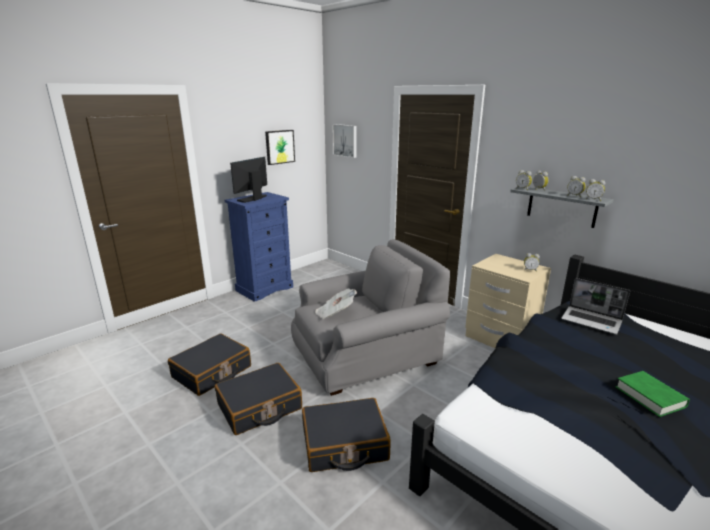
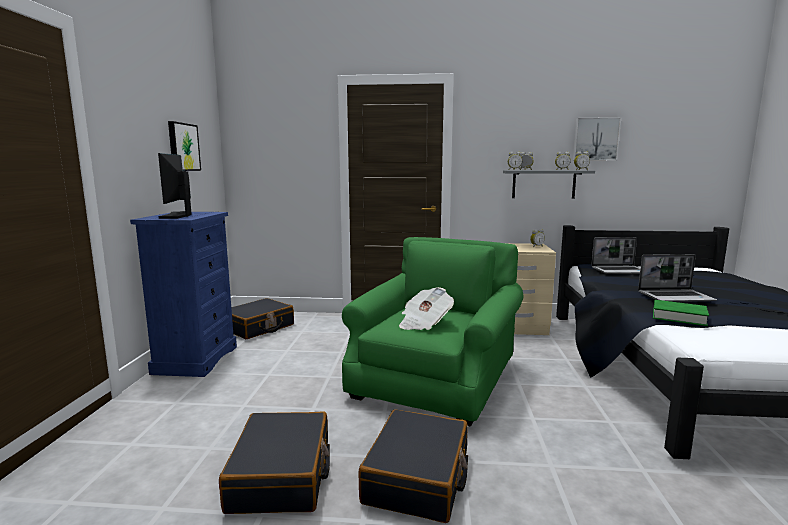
camera: 40 degrees left, 10 degrees down
grey armchair [291,239,450,396] -> green armchair [342,237,523,426]
black suitcase [302,398,391,472] -> black suitcase moved to [231,298,294,339]
picture [332,124,356,158] -> picture moved to [573,117,621,161]
green book [616,371,690,417] -> green book moved to [653,300,709,326]
none -> laptop [638,254,717,302]

